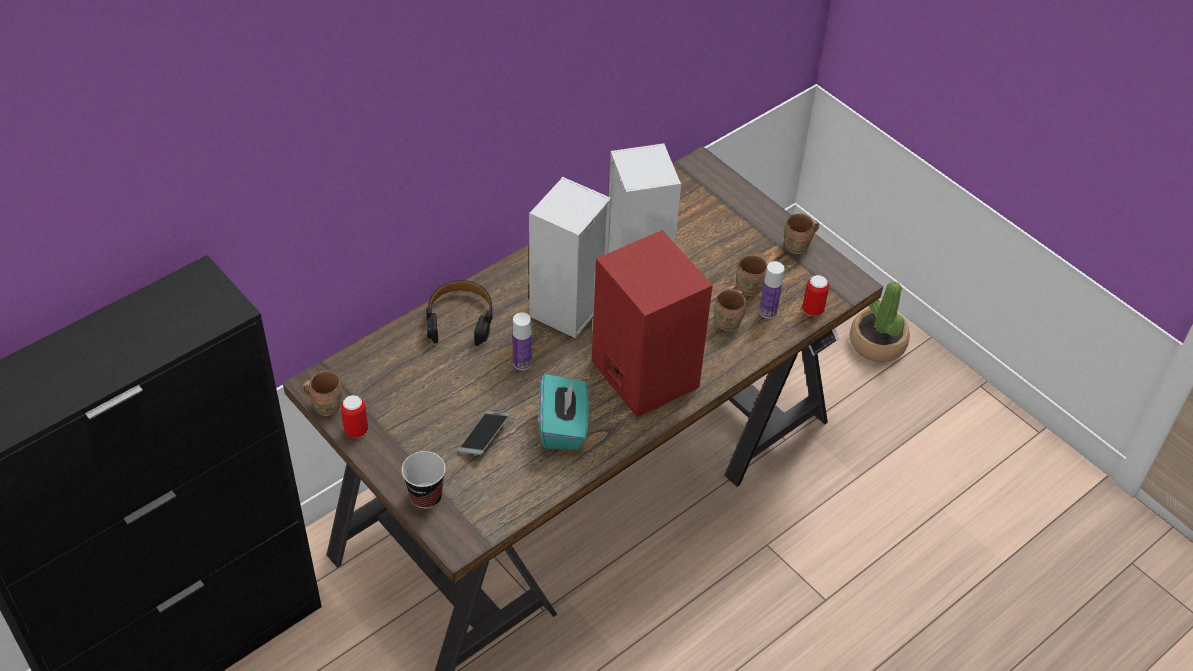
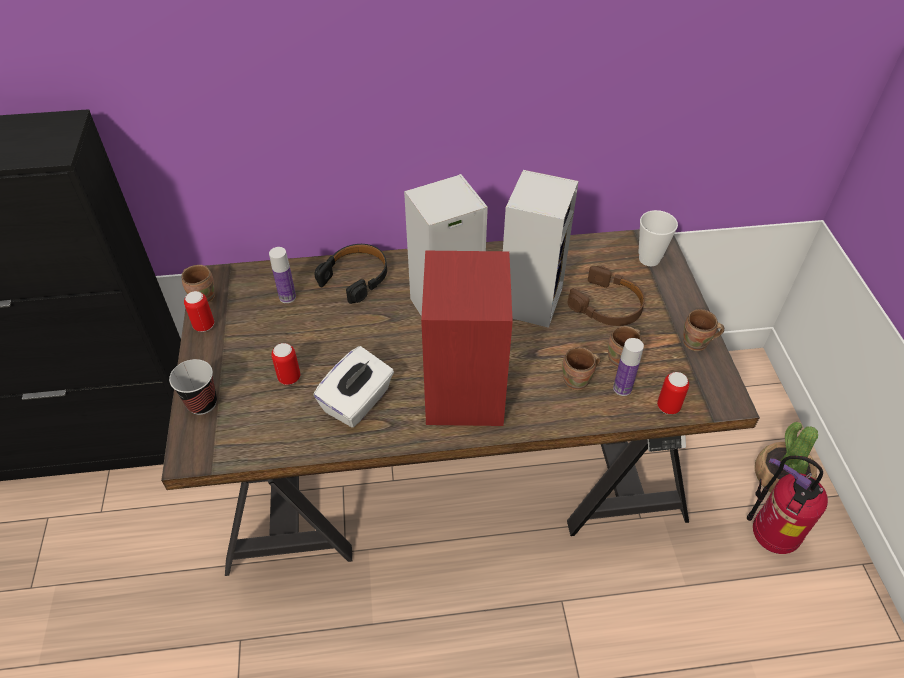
camera: 35 degrees right, 0 degrees up
phone [458,411,510,455] -> can [271,343,300,385]
bottle [513,312,532,370] -> bottle moved to [269,247,296,303]
turquoise tissue box [539,374,589,450] -> white tissue box [313,346,394,427]
none -> brown headphones [568,266,645,326]
none -> cup [639,210,678,266]
none -> fire extinguisher [747,456,828,554]

